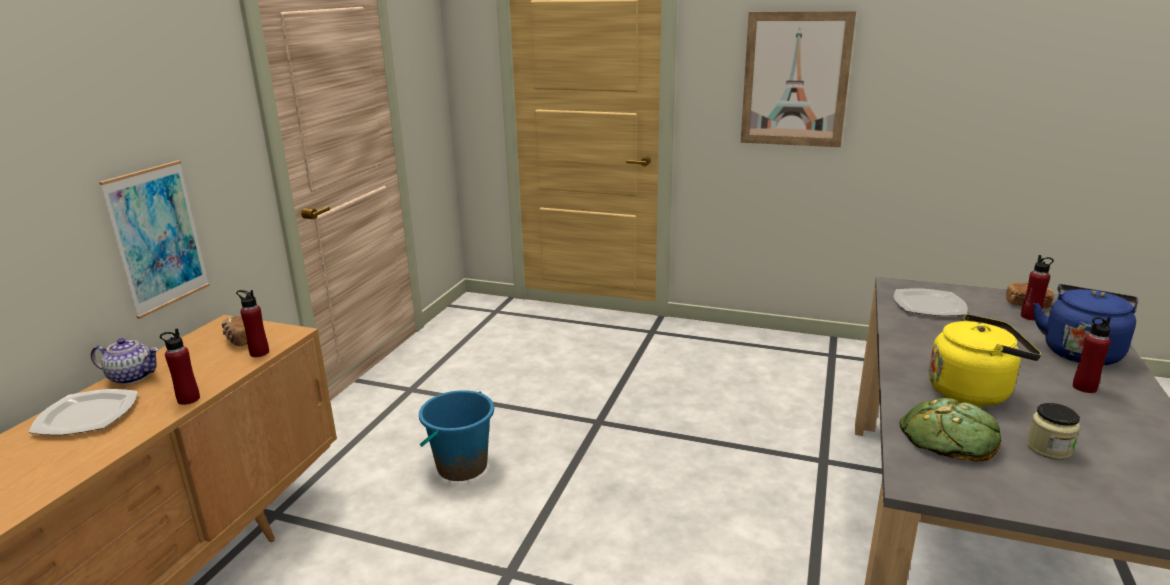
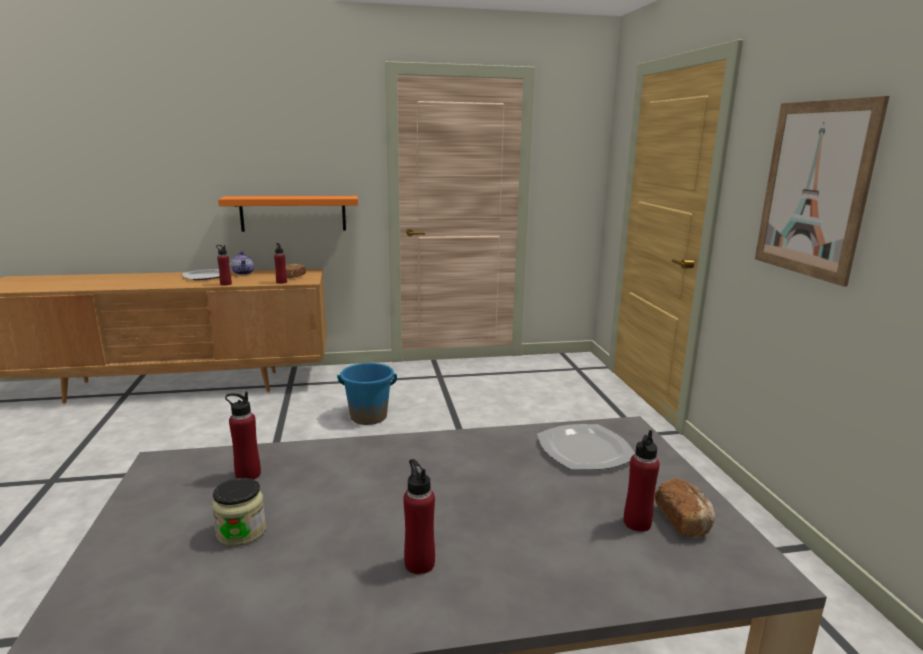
camera: 60 degrees right, 5 degrees down
picture [99,160,210,319] -> orange shelf [218,196,358,232]
bread [899,398,1001,462] -> red bottle [225,392,261,479]
yellow kettle [929,314,1041,406] -> none
blue kettle [1033,284,1138,365] -> none

